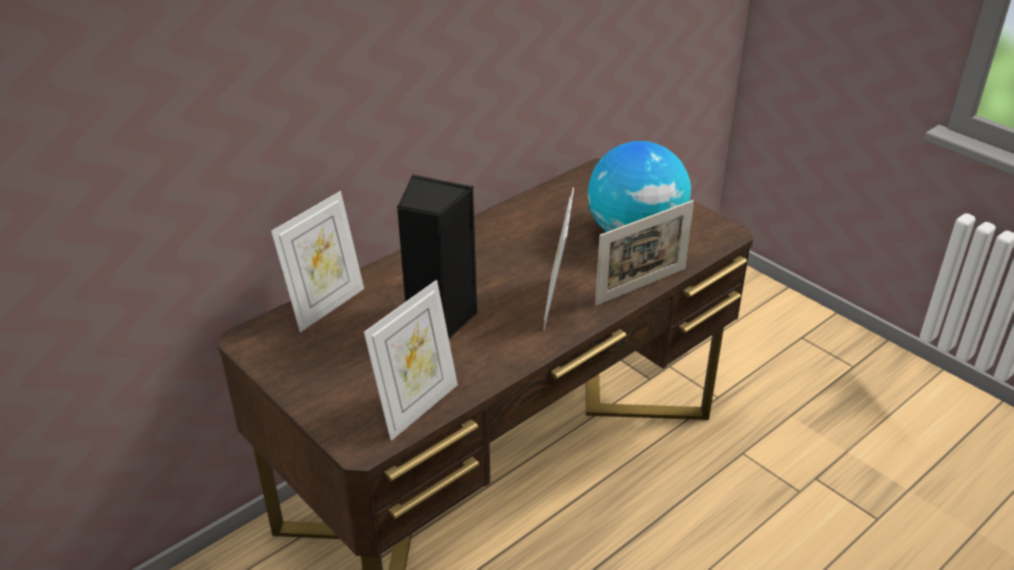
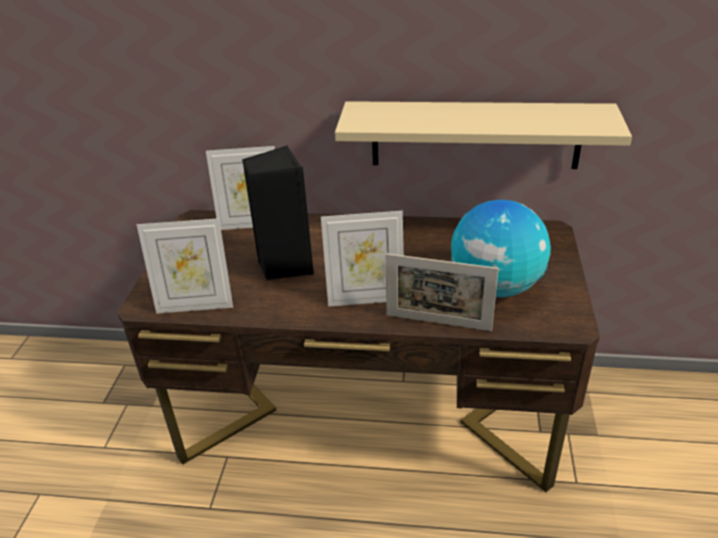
camera: 50 degrees right, 0 degrees up
picture frame [543,187,574,330] -> picture frame turned 150 degrees counterclockwise [321,211,404,307]
none -> beige shelf [335,101,632,169]

